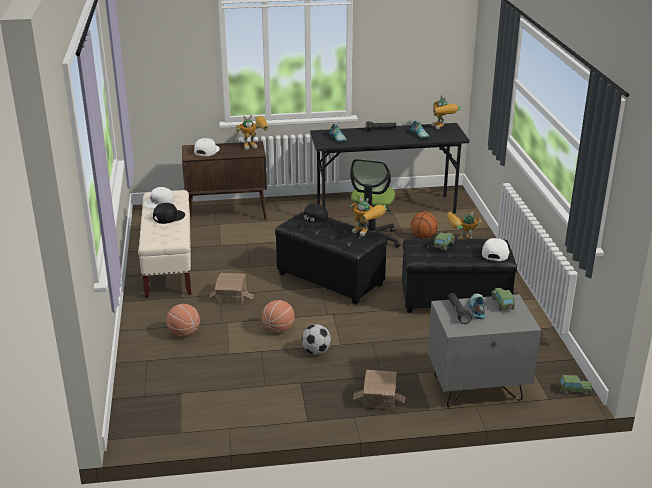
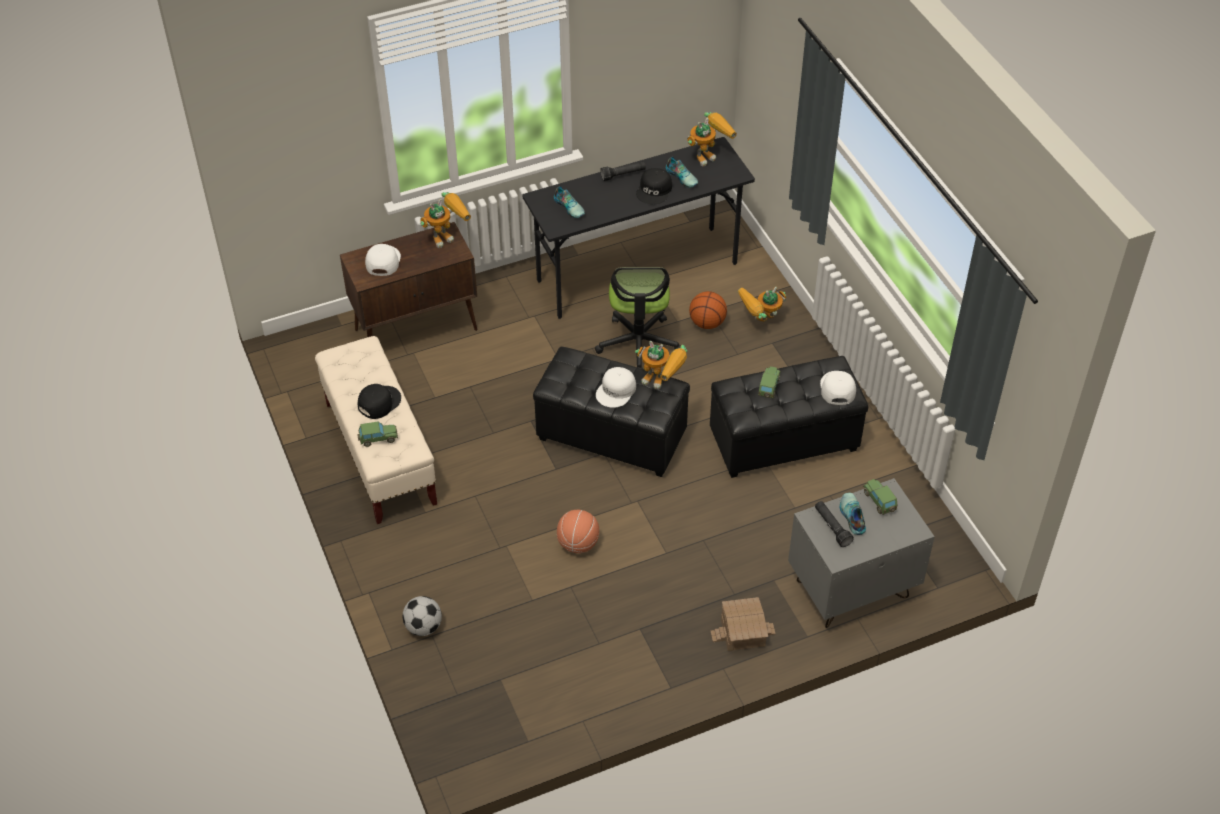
camera: 15 degrees left, 20 degrees up
white cap [144,187,175,209] -> white cap moved to [596,367,636,408]
basketball [166,304,200,337] -> none
toy house [209,273,254,304] -> none
black cap [299,204,328,227] -> black cap moved to [636,168,672,204]
football [302,324,331,355] -> football moved to [402,596,442,636]
toy robot [431,95,461,129] -> toy robot turned 90 degrees counterclockwise [687,112,737,167]
toy car [558,375,593,395] -> toy car moved to [357,421,398,447]

